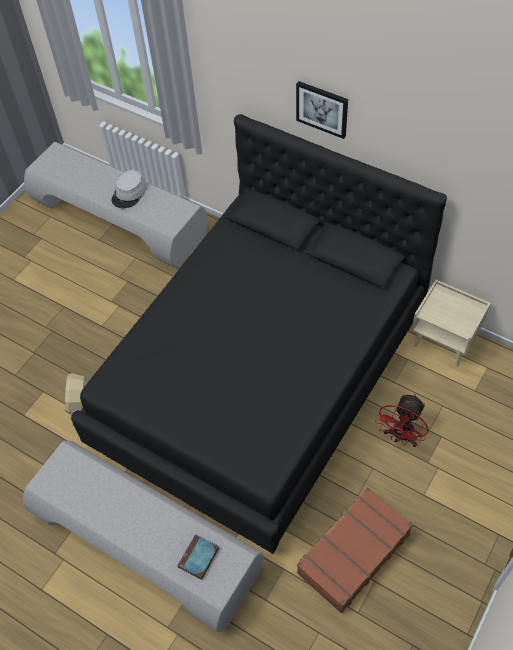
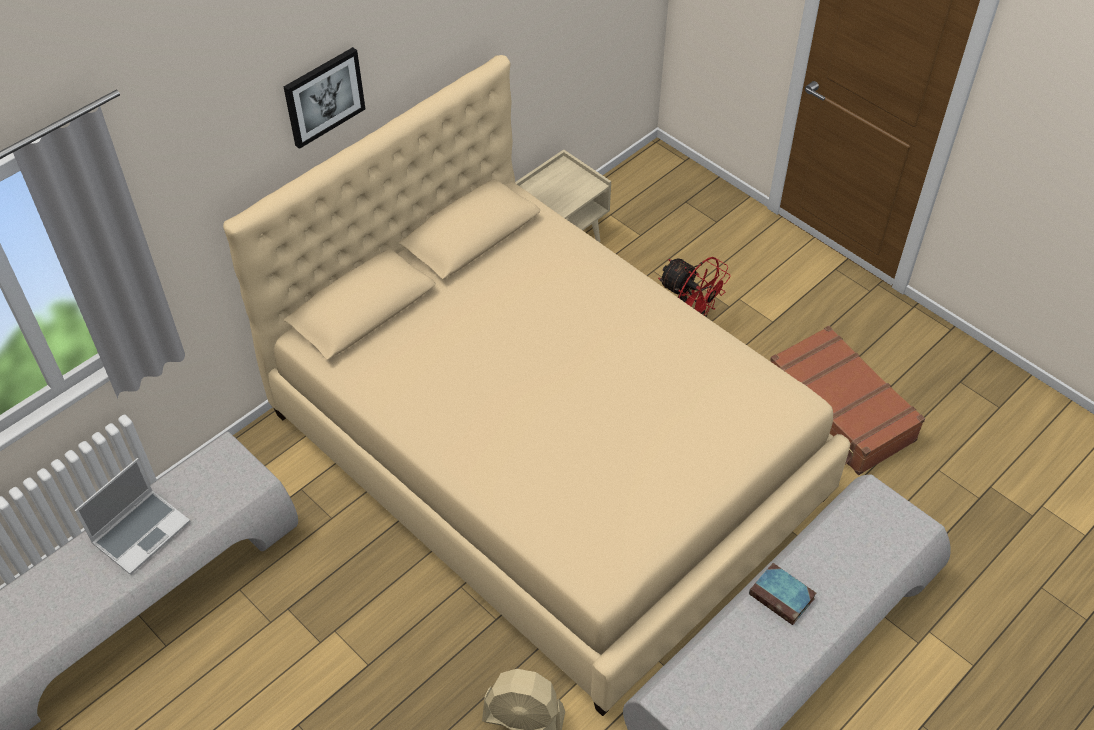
camera: 80 degrees left, 5 degrees down
black bed [71,114,447,554] -> beige bed [223,55,851,716]
grey hat [111,170,147,208] -> laptop [75,458,190,575]
book [178,534,219,580] -> book moved to [749,563,816,625]

